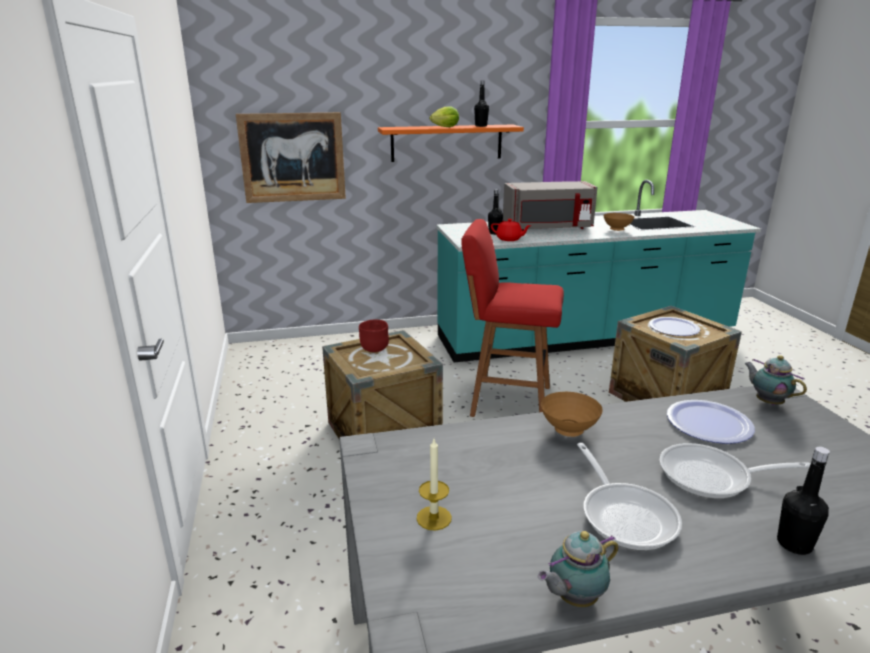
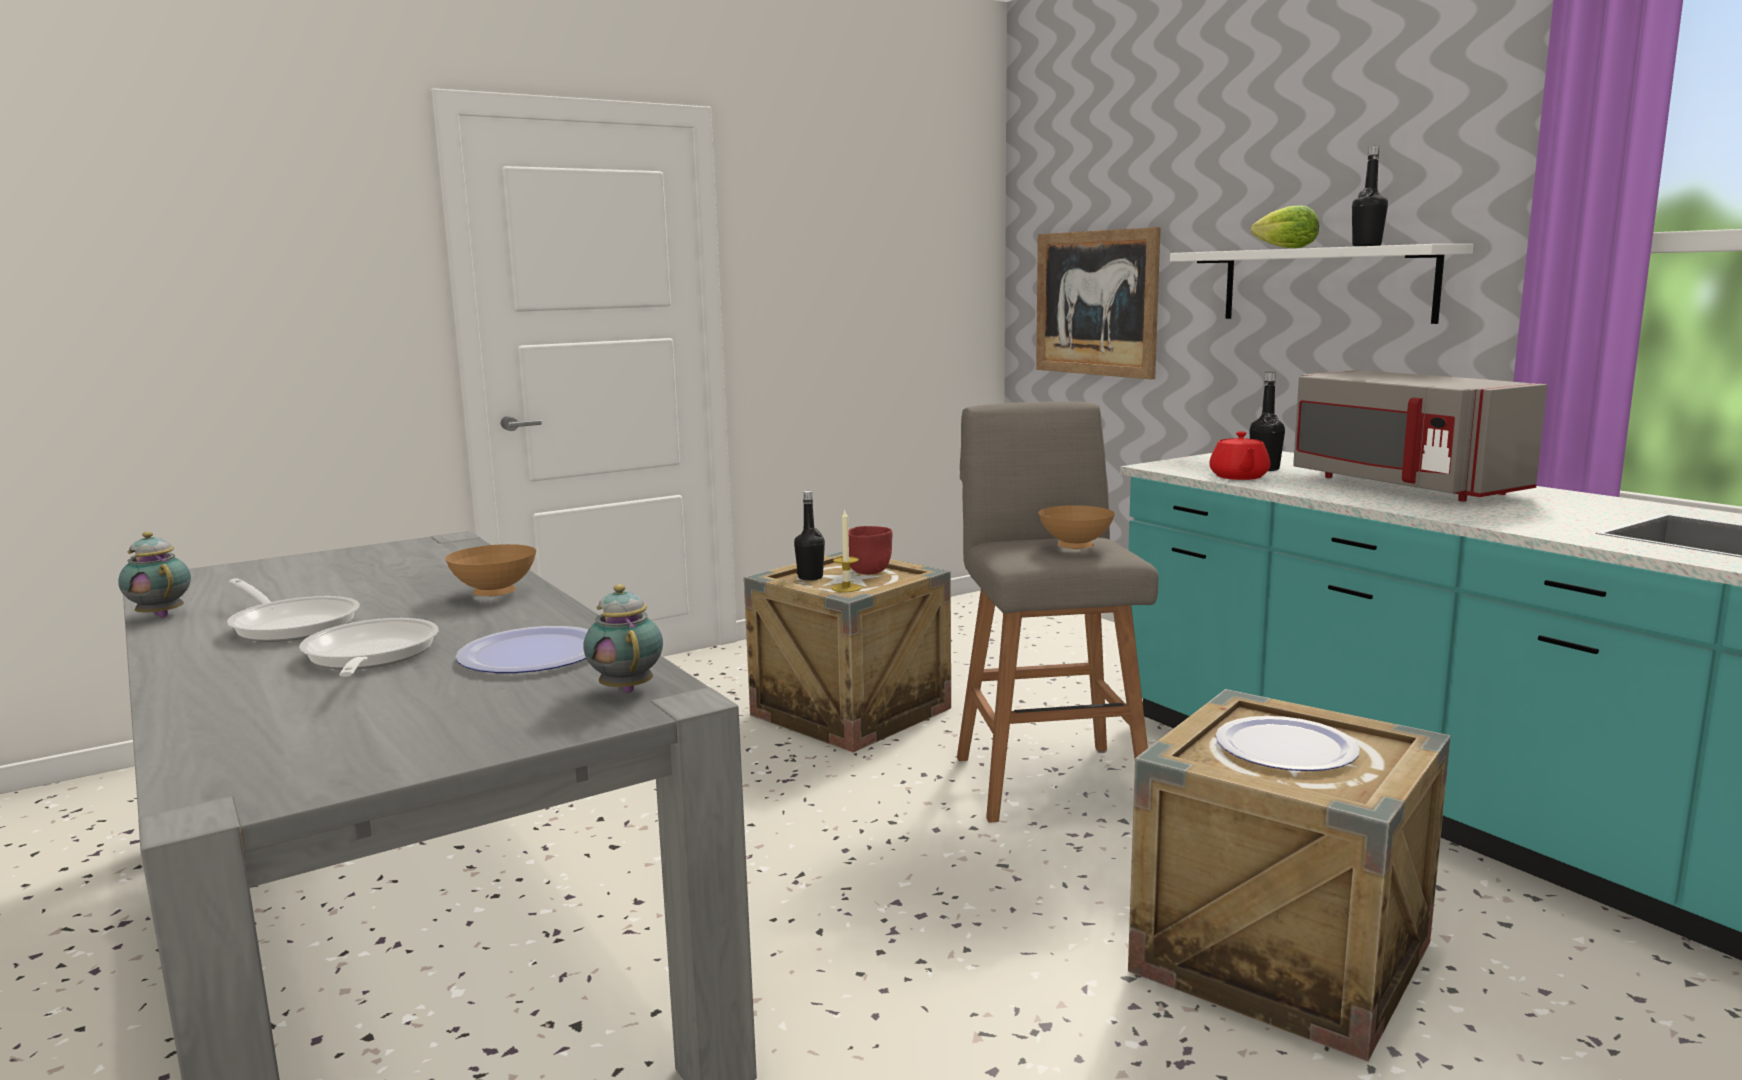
camera: 70 degrees right, 10 degrees down
orange shelf [378,125,524,162] -> white shelf [1170,244,1473,324]
candle [417,439,452,531] -> candle moved to [832,508,862,592]
red stool [461,219,564,417] -> grey stool [957,401,1159,823]
frying pan [577,443,682,551] -> frying pan turned 105 degrees counterclockwise [227,578,359,642]
brown bowl [603,213,634,231] -> brown bowl moved to [1039,505,1115,549]
teapot [744,355,807,405] -> teapot turned 60 degrees counterclockwise [583,584,663,693]
black bottle [777,446,830,555] -> black bottle moved to [794,491,825,581]

